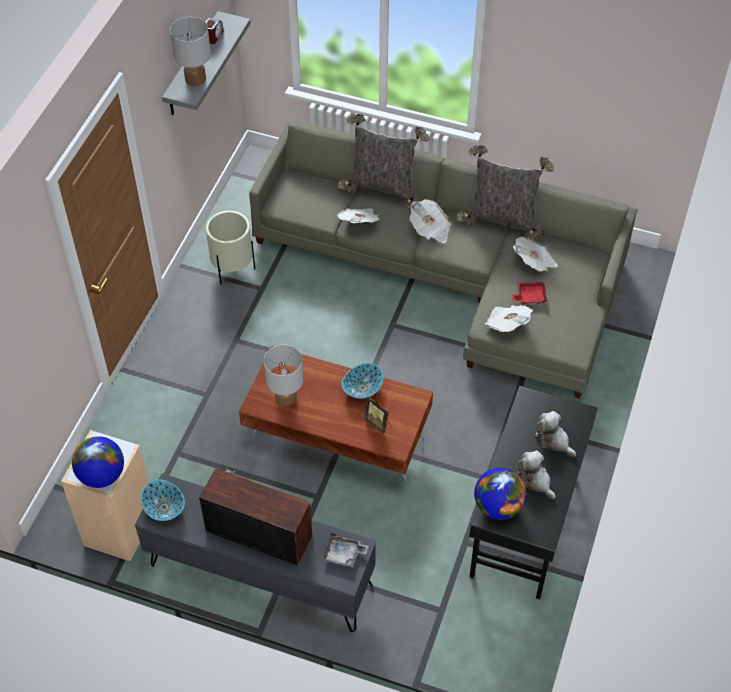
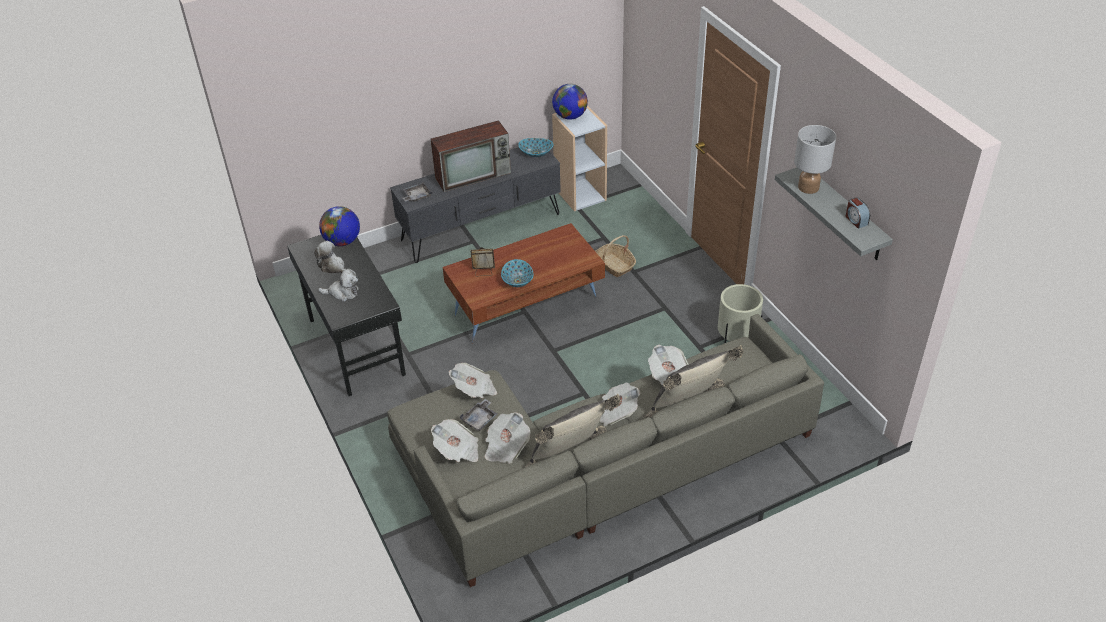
camera: 135 degrees right, 10 degrees down
grey table lamp [264,345,303,406] -> none
red tray [512,282,548,304] -> grey tray [460,399,497,431]
plush toy [517,451,556,499] -> plush toy turned 150 degrees counterclockwise [314,241,345,273]
none -> newspaper [431,419,479,462]
none -> basket [595,235,636,277]

